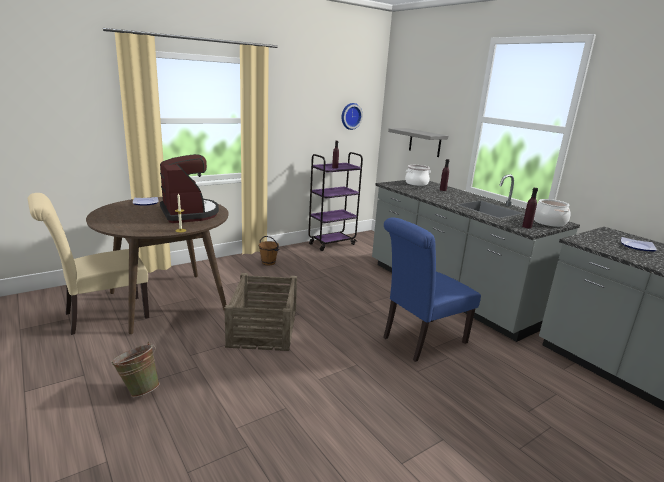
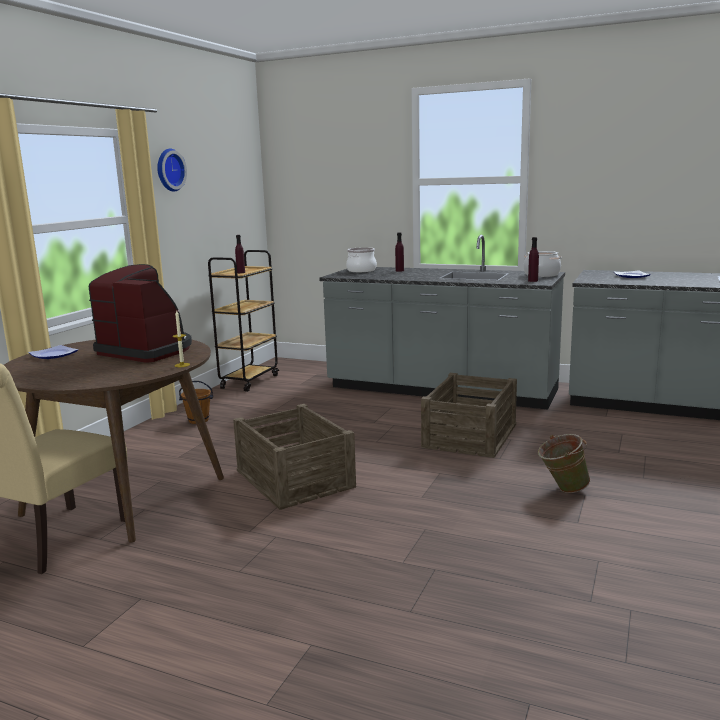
camera: 30 degrees left, 5 degrees down
green bucket [111,342,160,397] -> green bucket moved to [538,434,591,493]
purple cart [308,152,363,251] -> brown cart [208,250,279,392]
wall clock [341,103,363,130] -> wall clock moved to [157,149,187,192]
blue chair [383,217,481,362] -> crate [421,373,517,458]
grey shelf [388,128,448,157] -> none

